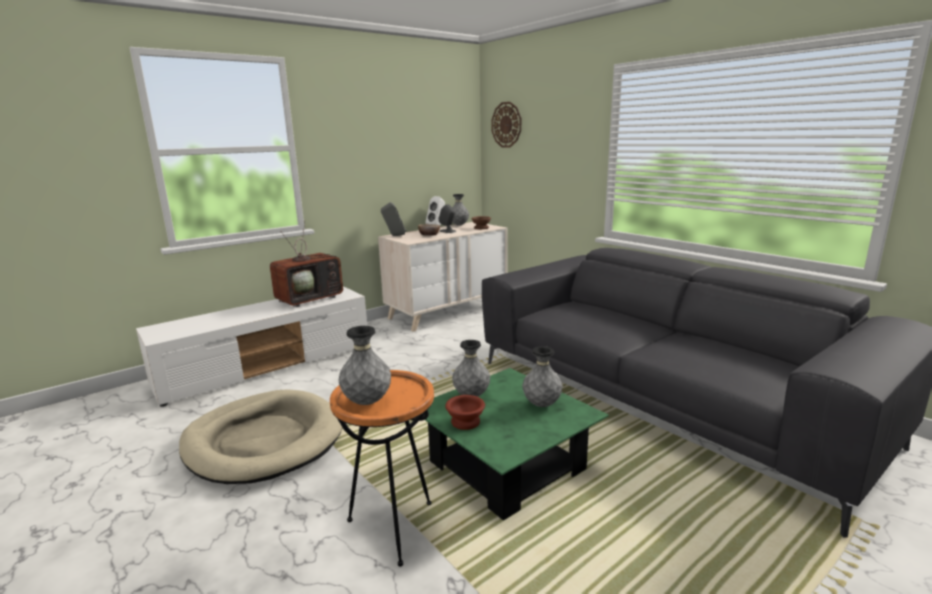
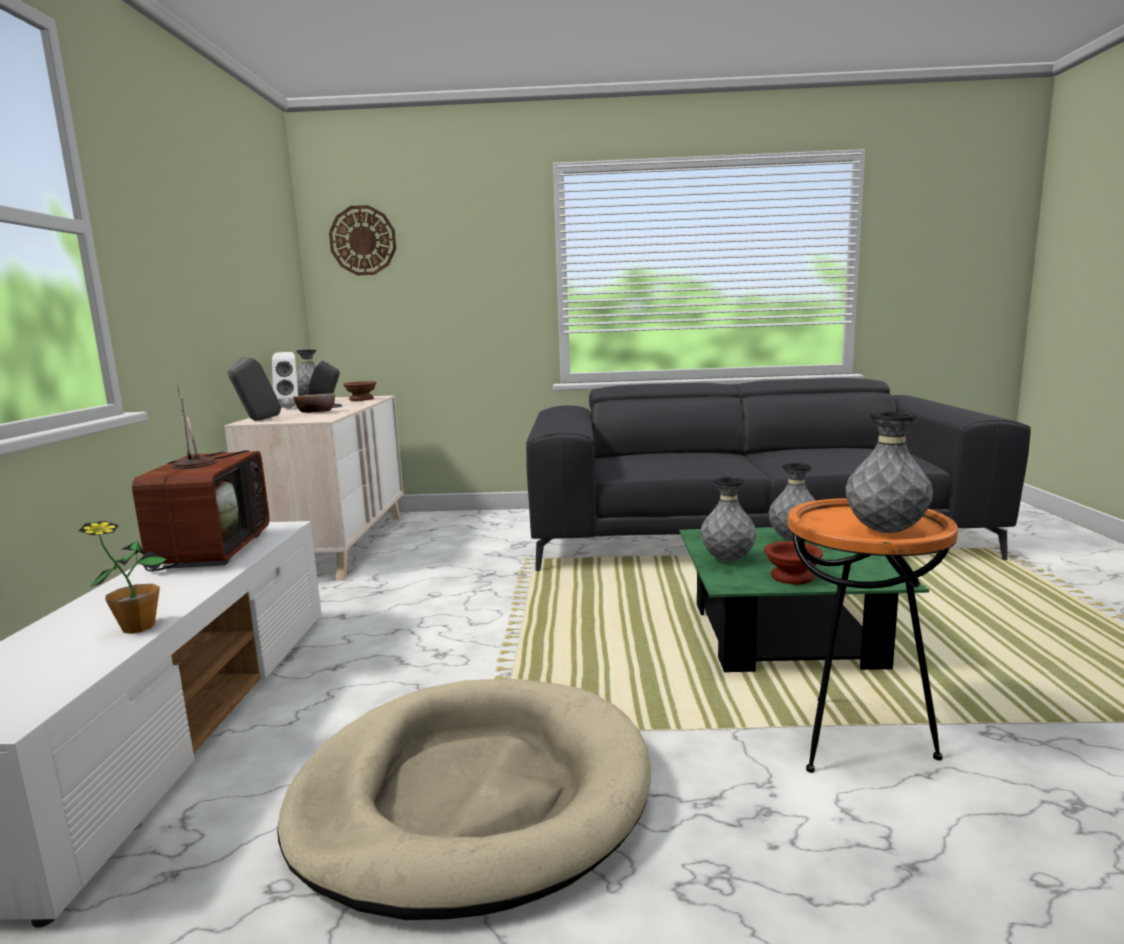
camera: 50 degrees left, 5 degrees down
none -> potted plant [79,521,167,634]

